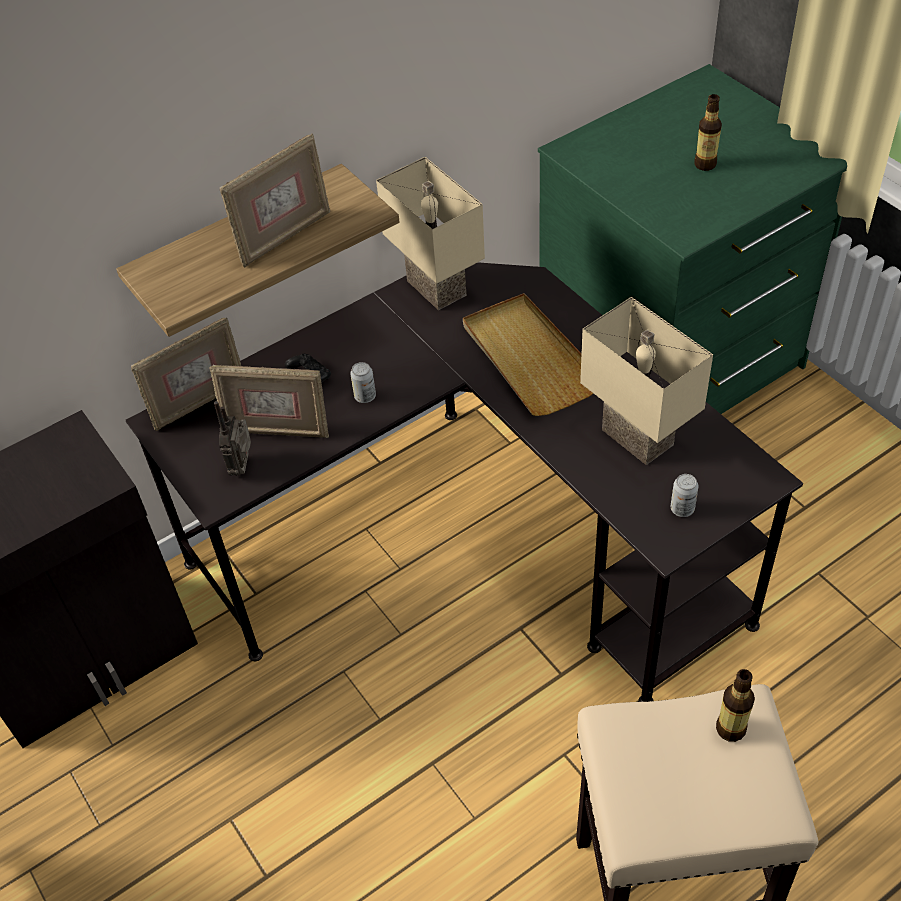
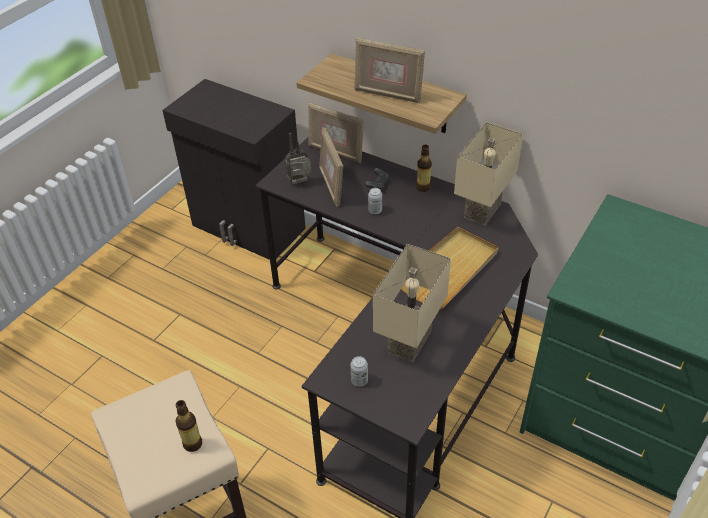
camera: 65 degrees right, 5 degrees down
bottle [694,94,722,171] -> bottle moved to [416,145,432,192]

